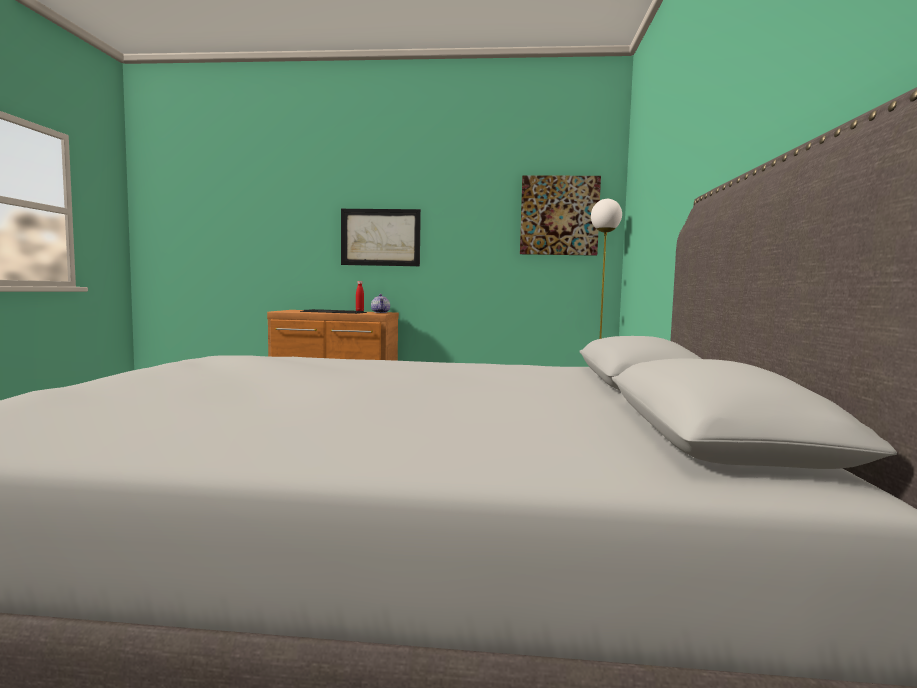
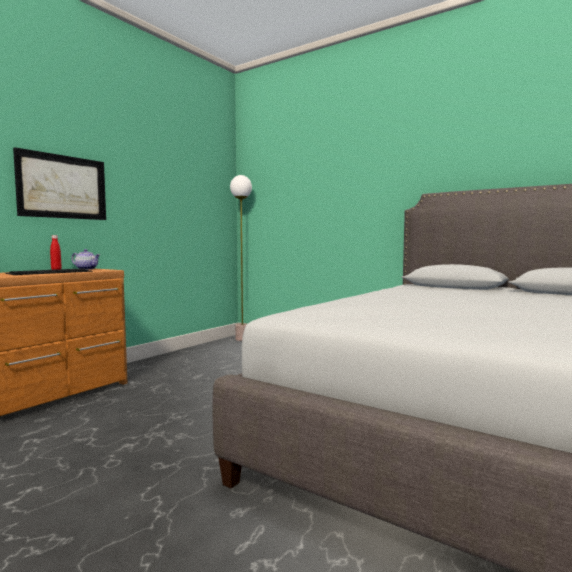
camera: 60 degrees left, 0 degrees up
picture [520,175,601,256] -> none

